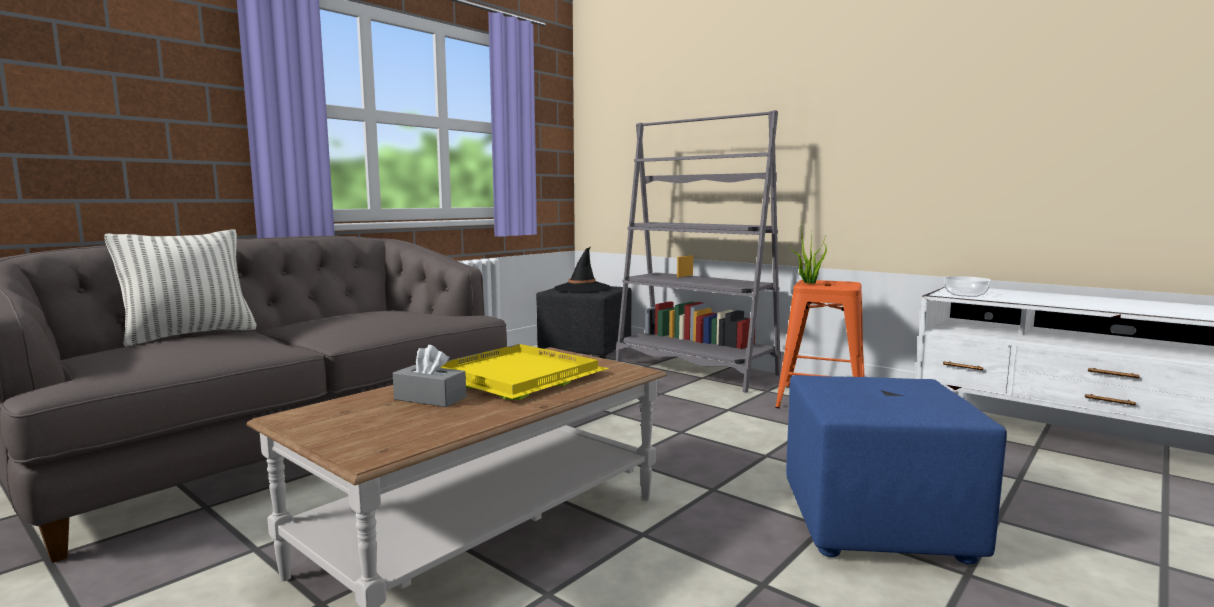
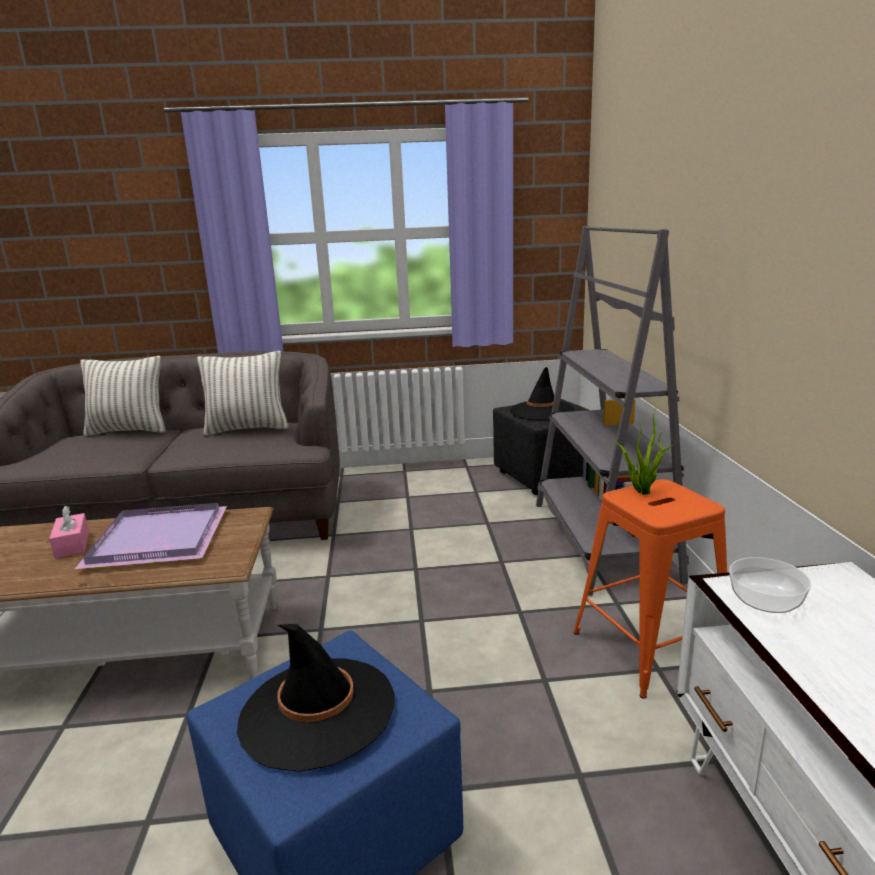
camera: 45 degrees right, 10 degrees up
grey tissue box [393,345,466,407] -> pink tissue box [49,506,89,558]
yellow tray [441,344,609,400] -> purple tray [75,503,227,570]
none -> pillow [197,351,289,436]
none -> black hat [237,624,395,772]

